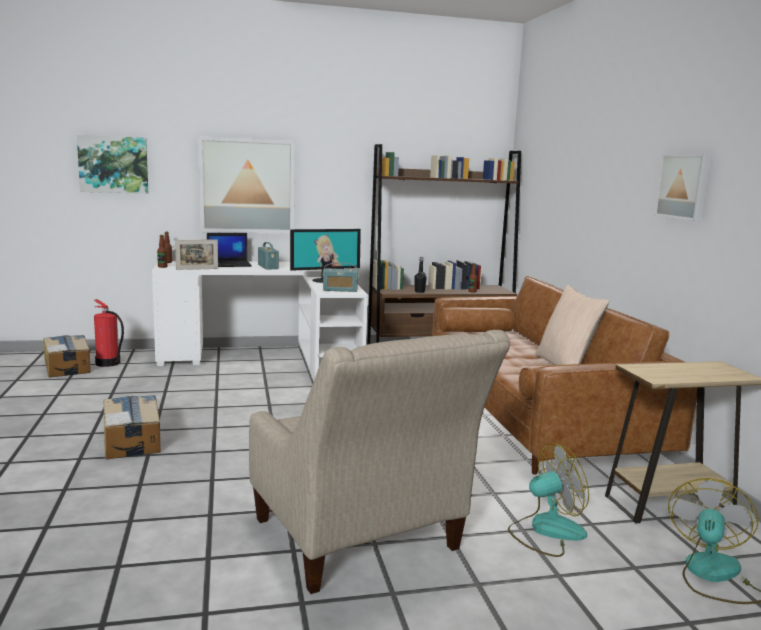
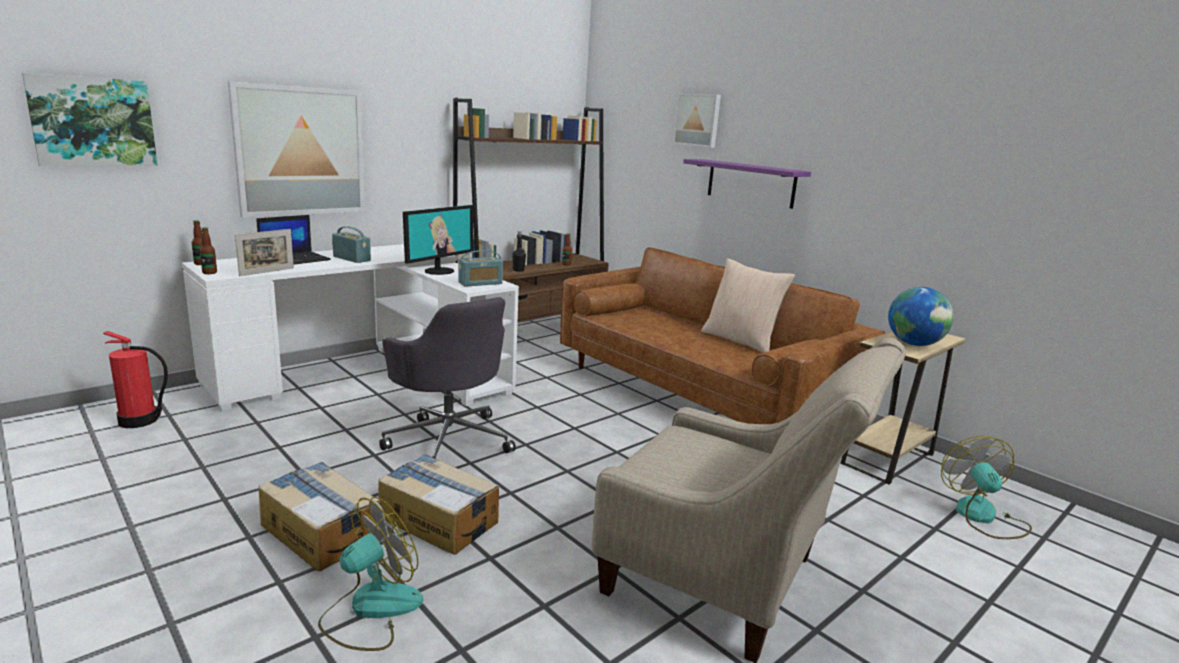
camera: 30 degrees left, 5 degrees up
cardboard box [44,335,91,378] -> cardboard box moved to [378,454,499,555]
fan [508,443,589,557] -> fan moved to [318,497,423,651]
picture [655,154,711,221] -> picture moved to [673,93,721,148]
none -> grey office chair [379,297,516,459]
none -> purple shelf [683,159,811,209]
none -> globe [888,287,954,346]

